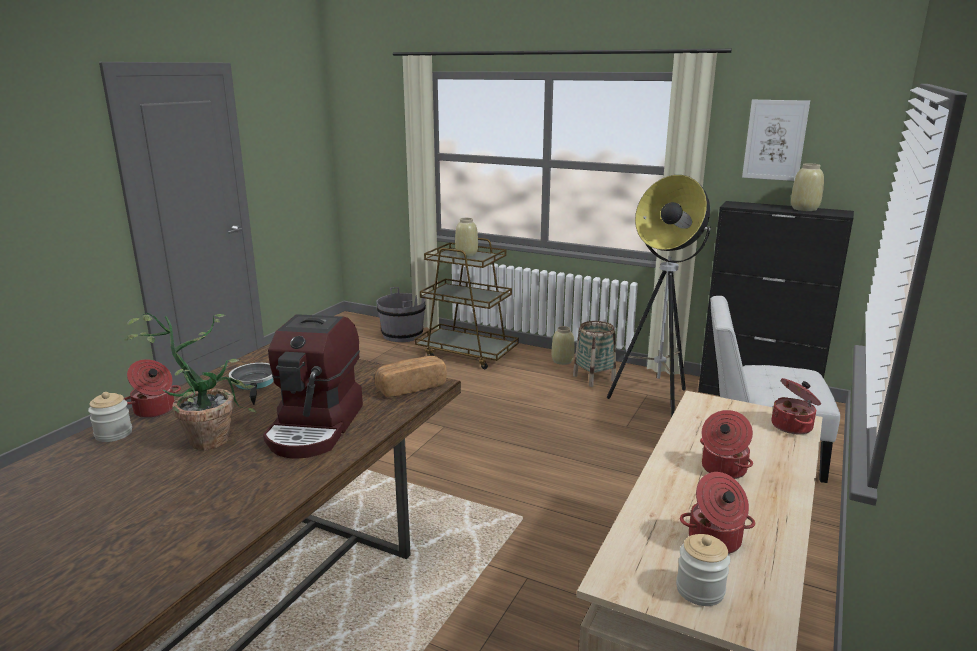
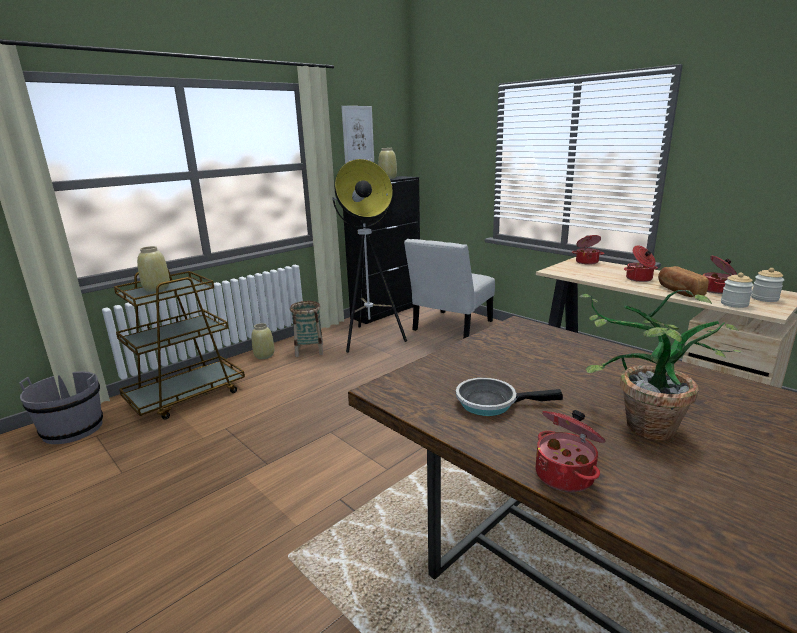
camera: 70 degrees left, 0 degrees up
jar [88,392,132,442] -> jar moved to [721,273,754,308]
coffee machine [263,314,363,458] -> none
bread [375,356,447,397] -> bread moved to [658,266,709,297]

